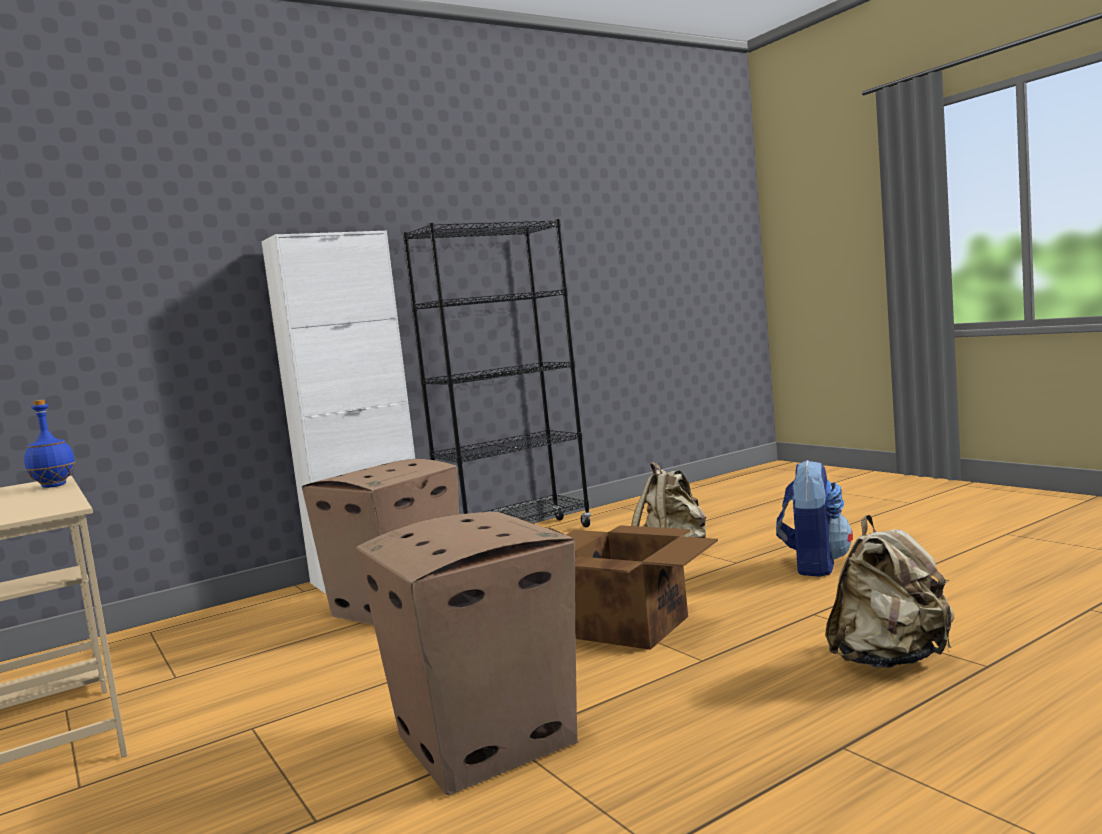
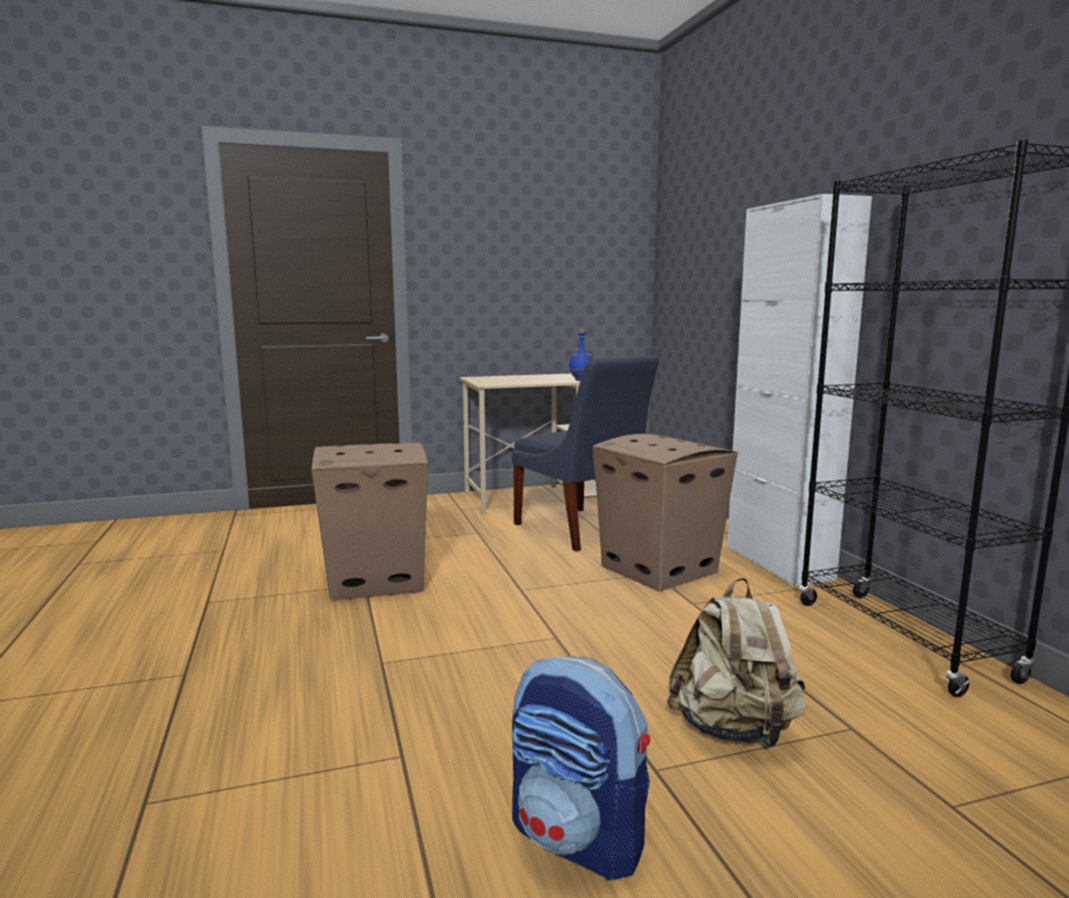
camera: 105 degrees right, 5 degrees up
cardboard box [566,525,718,650] -> none
beige backpack [825,515,954,668] -> none
none -> blue chair [512,355,659,552]

